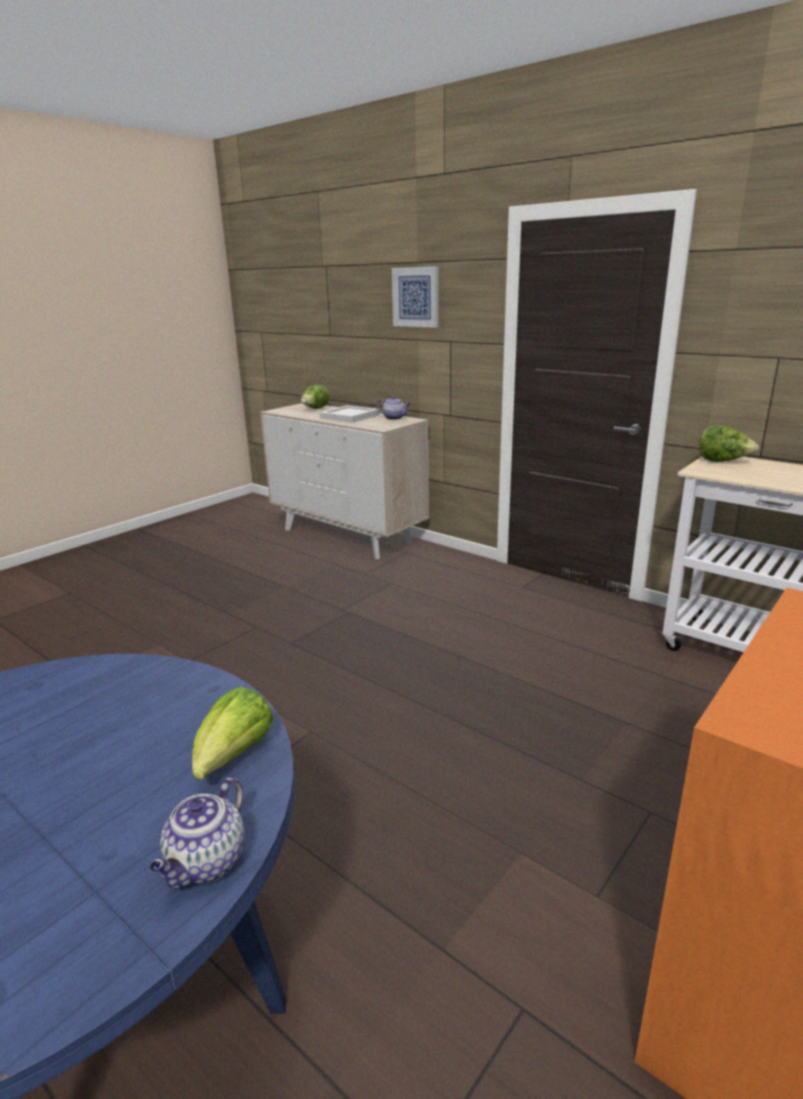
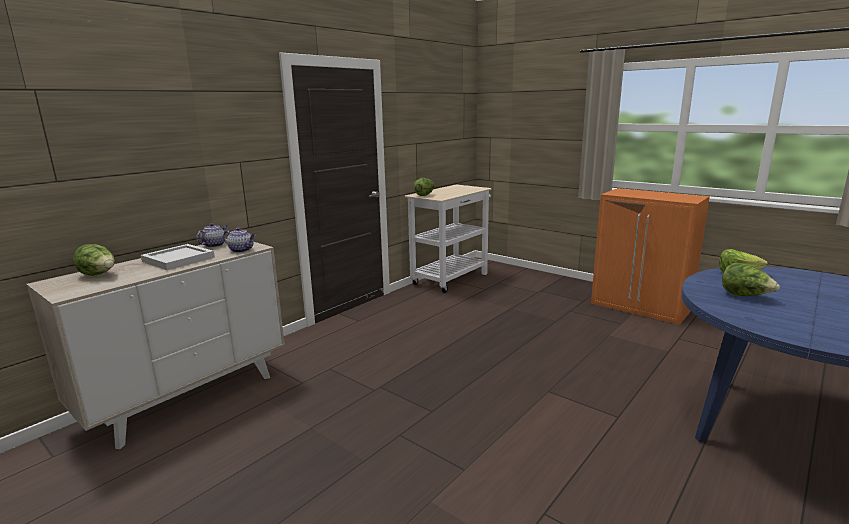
camera: 90 degrees left, 5 degrees down
teapot [150,778,245,889] -> teapot moved to [223,227,255,253]
picture [392,266,439,328] -> none
none -> lettuce [722,263,780,296]

